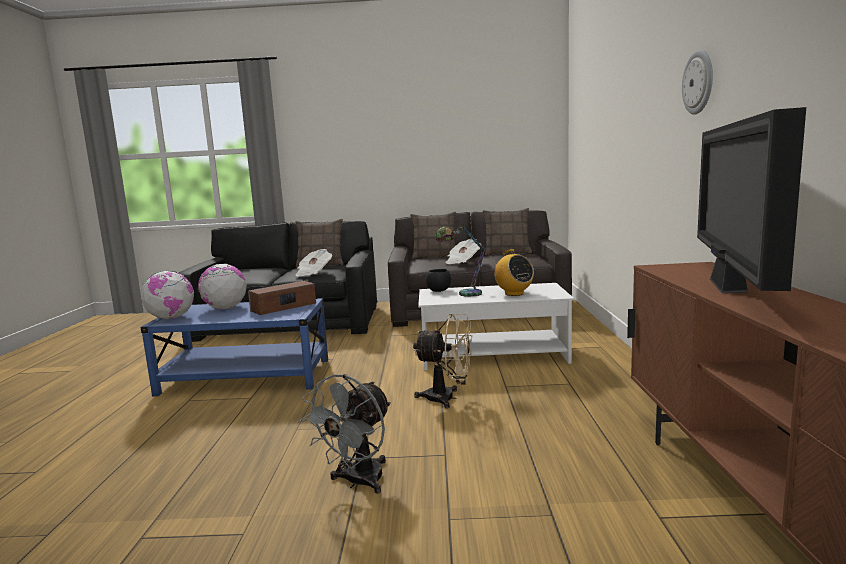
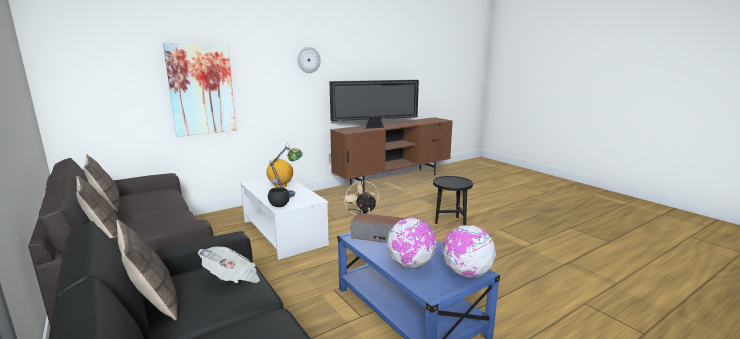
camera: 125 degrees left, 5 degrees up
grey fan [300,374,391,494] -> black side table [433,176,473,226]
newspaper [445,239,482,264] -> none
none -> picture [163,43,236,137]

